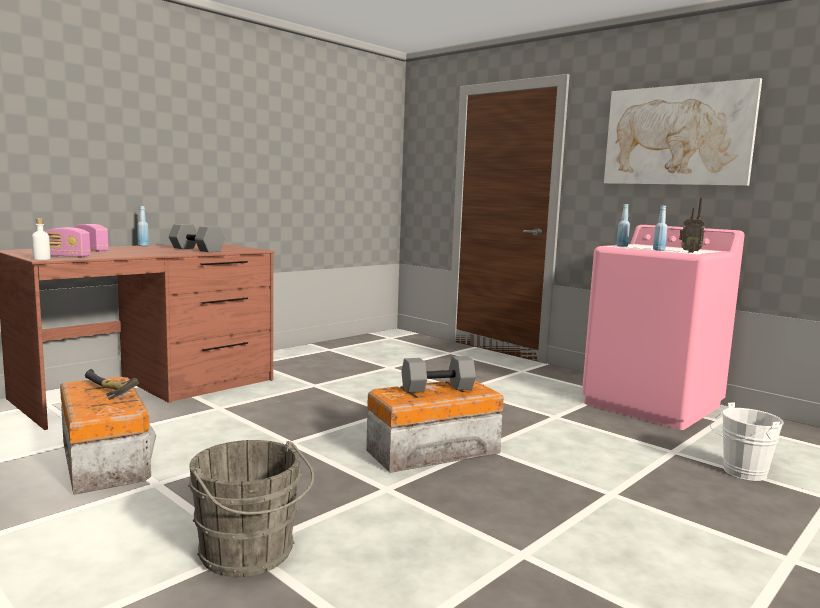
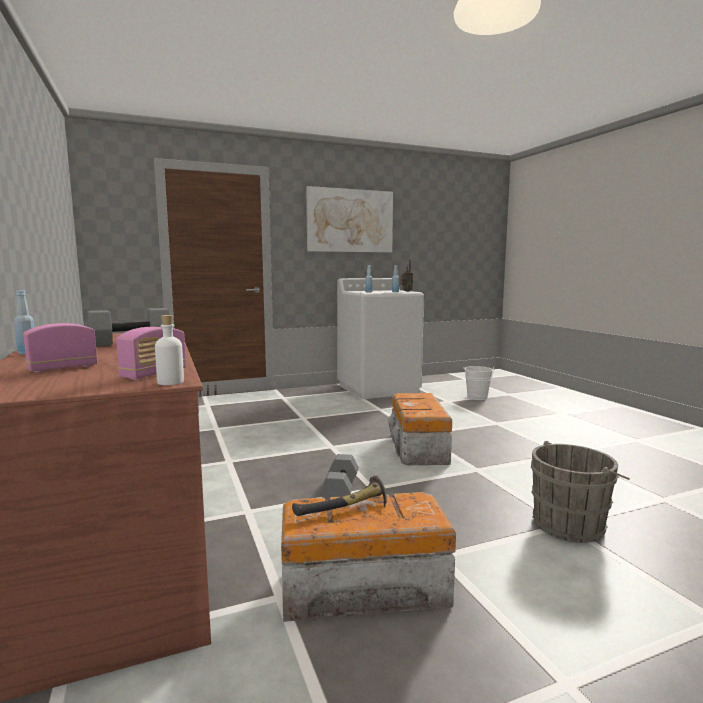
camera: 65 degrees left, 0 degrees up
grey dumbbell [401,356,476,393] -> grey dumbbell moved to [319,454,359,500]
pink washing machine [582,225,745,430] -> white washing machine [337,278,424,399]

